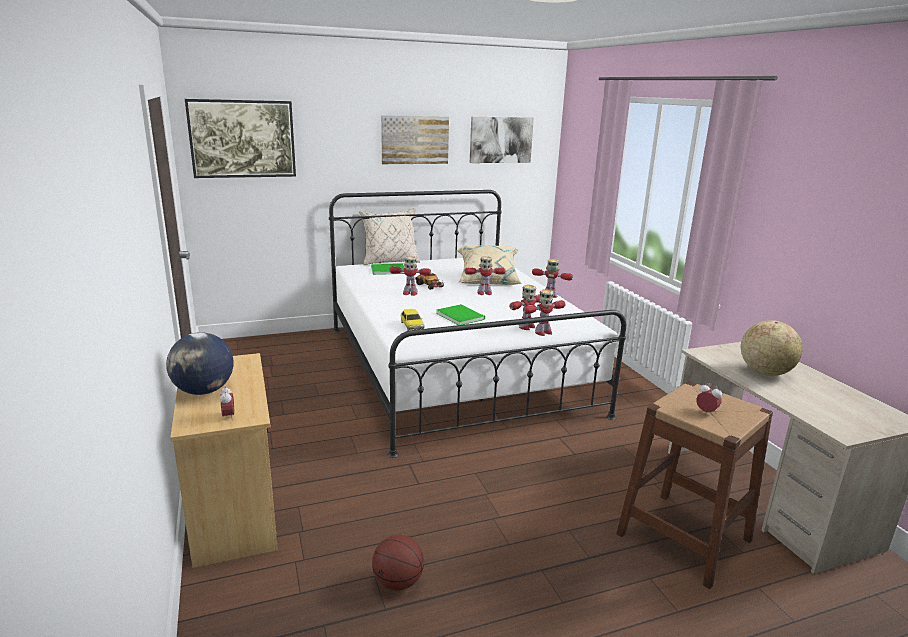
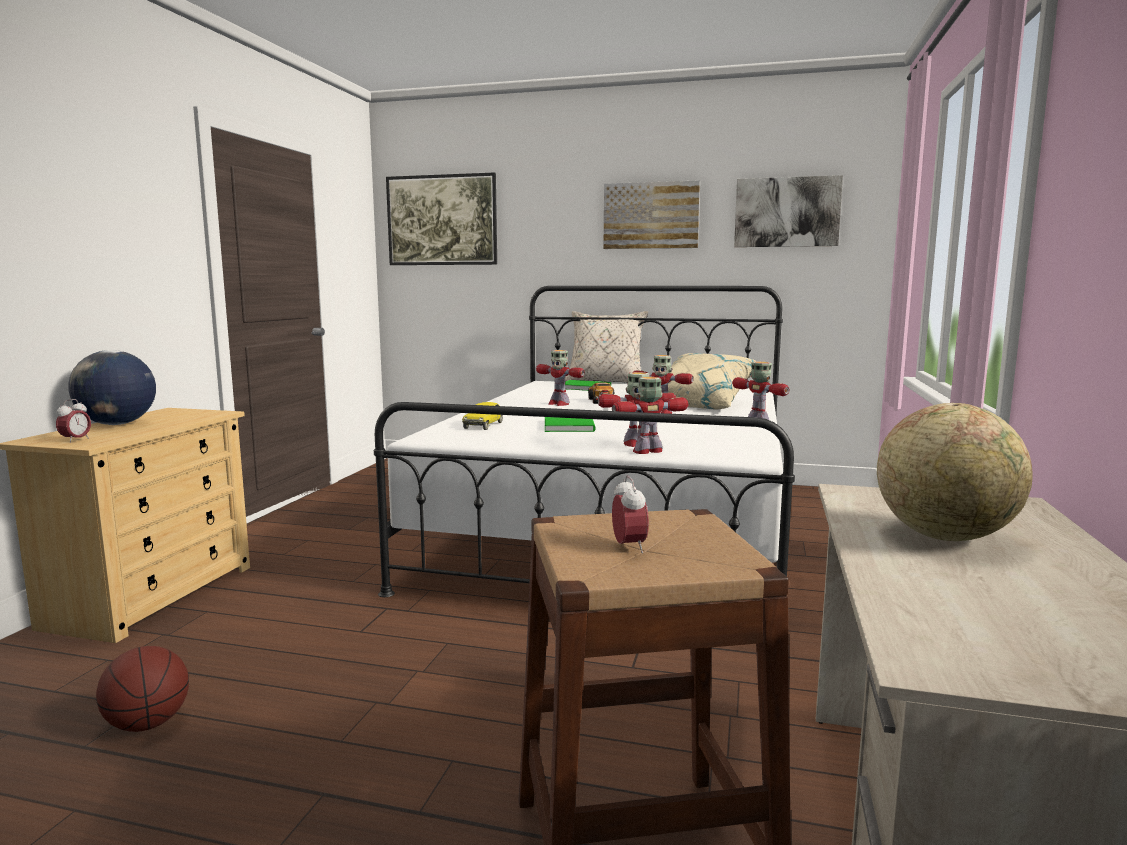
camera: 35 degrees right, 10 degrees down
toy robot [523,290,566,336] -> toy robot turned 150 degrees clockwise [612,377,688,454]

